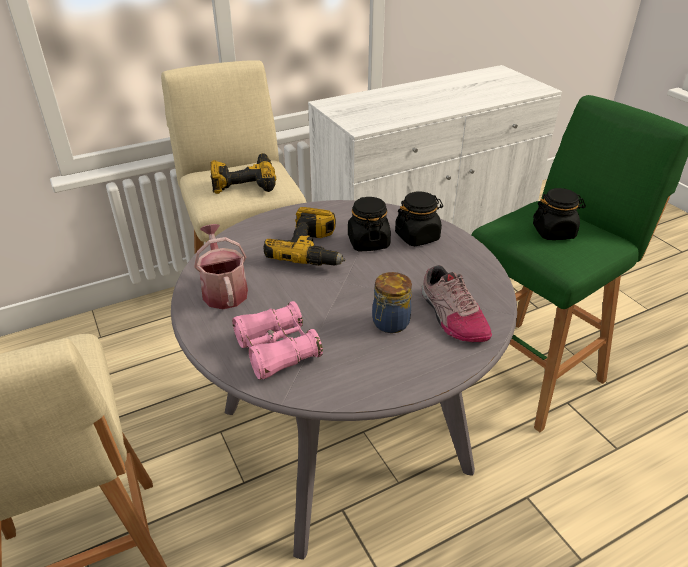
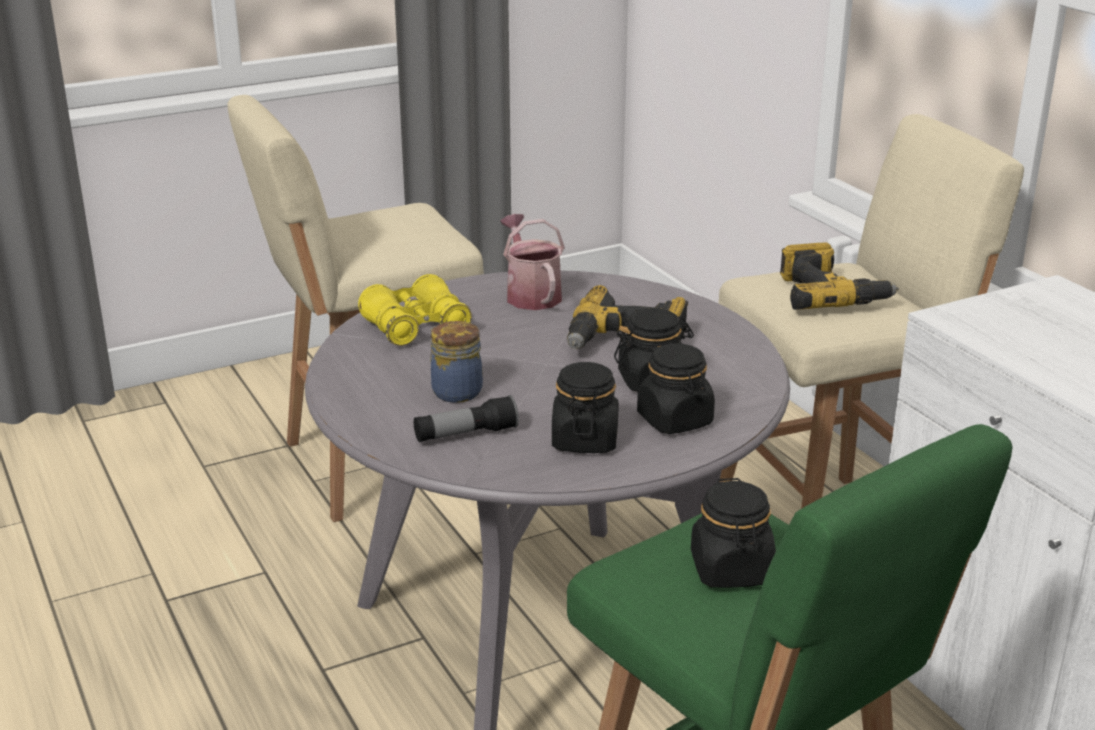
camera: 90 degrees right, 10 degrees down
watering can [194,224,248,309] -> watering can turned 90 degrees counterclockwise [500,214,565,310]
pink binoculars [232,301,323,380] -> yellow binoculars [358,274,472,346]
shoe [421,265,492,342] -> flashlight [414,395,519,442]
none -> black jar [552,362,618,453]

